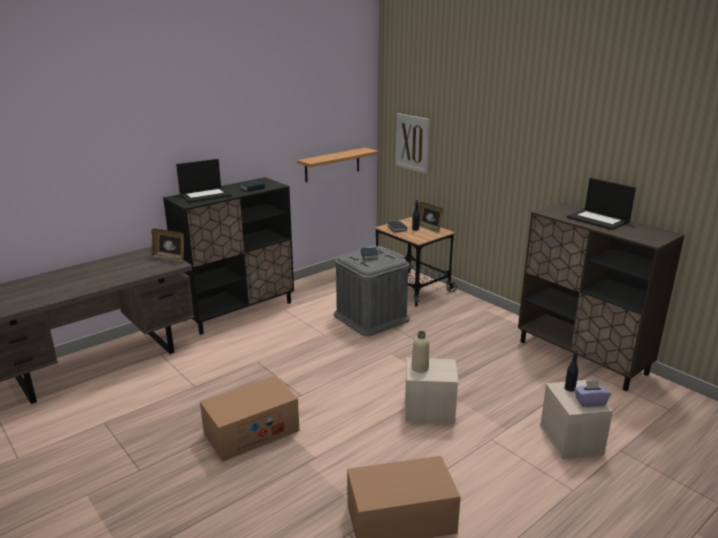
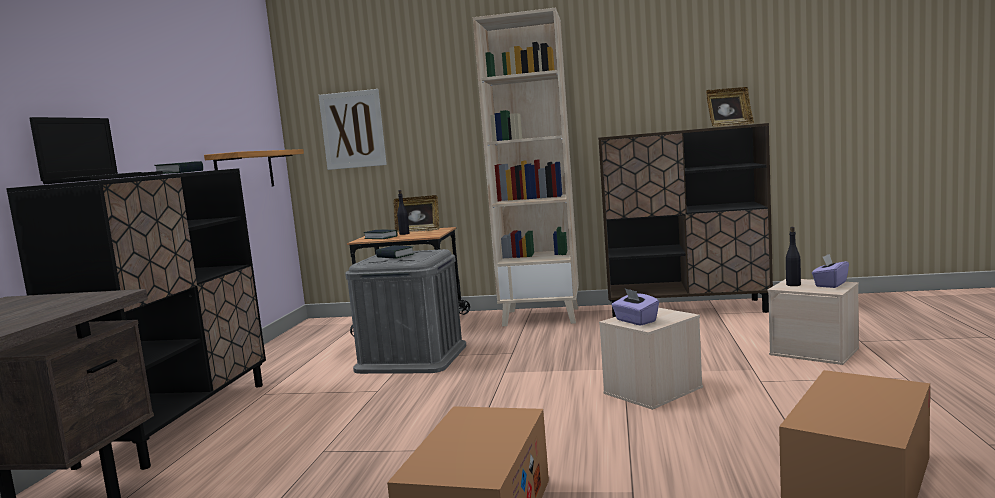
camera: 40 degrees left, 15 degrees down
picture frame [151,228,184,263] -> picture frame moved to [706,87,754,127]
beige bottle [411,331,429,372] -> purple tissue box [612,288,659,326]
laptop [567,178,636,230] -> none
none -> beige bookcase [473,8,579,326]

